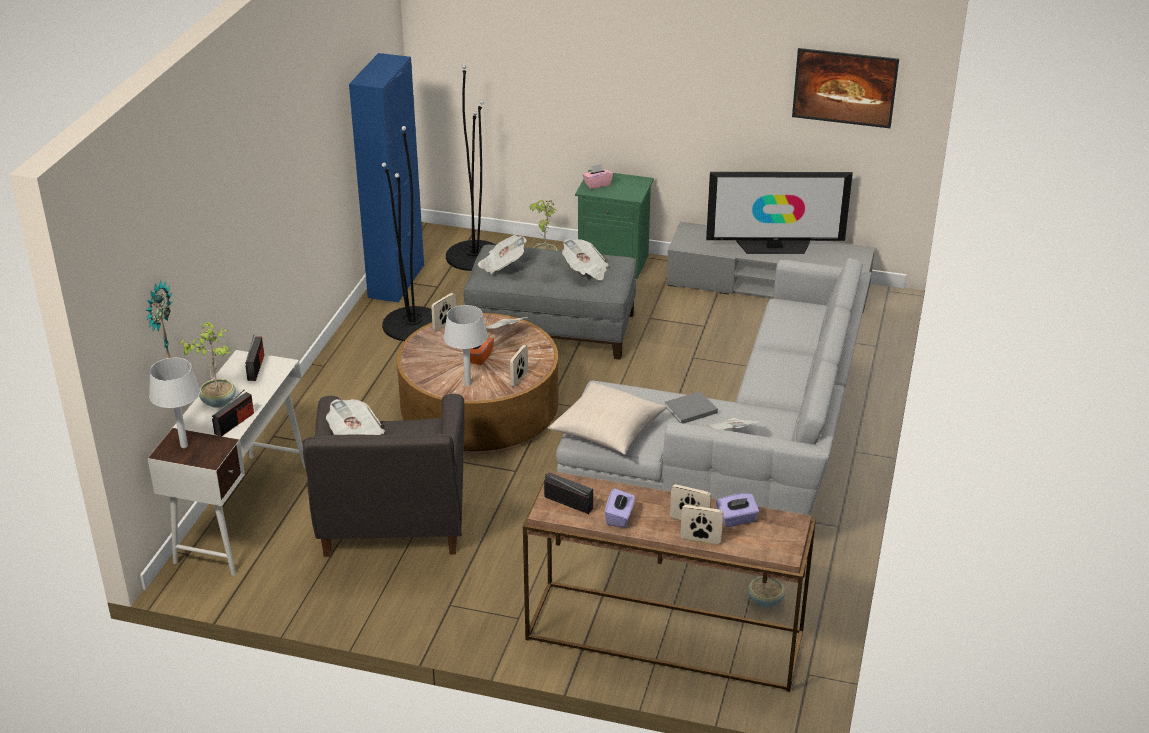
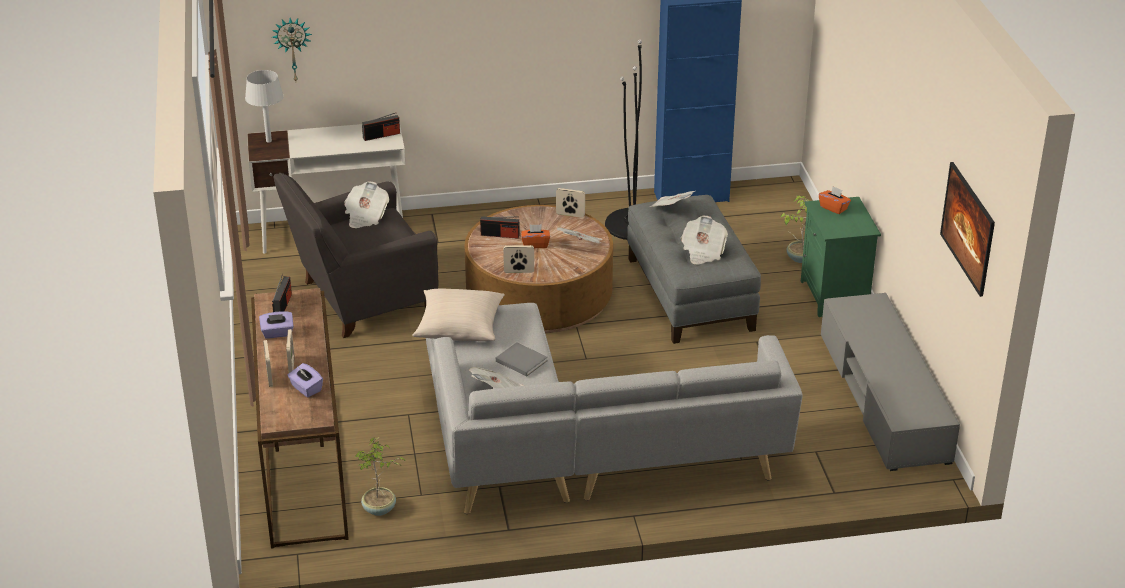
camera: 65 degrees right, 0 degrees up
potted plant [178,322,236,408] -> none
radio [212,389,254,437] -> radio moved to [480,216,520,239]
grey table lamp [444,305,488,386] -> none
black floor lamp [446,65,496,271] -> none
pink tissue box [583,164,613,189] -> orange tissue box [819,186,851,214]
television [706,172,853,254] -> none

